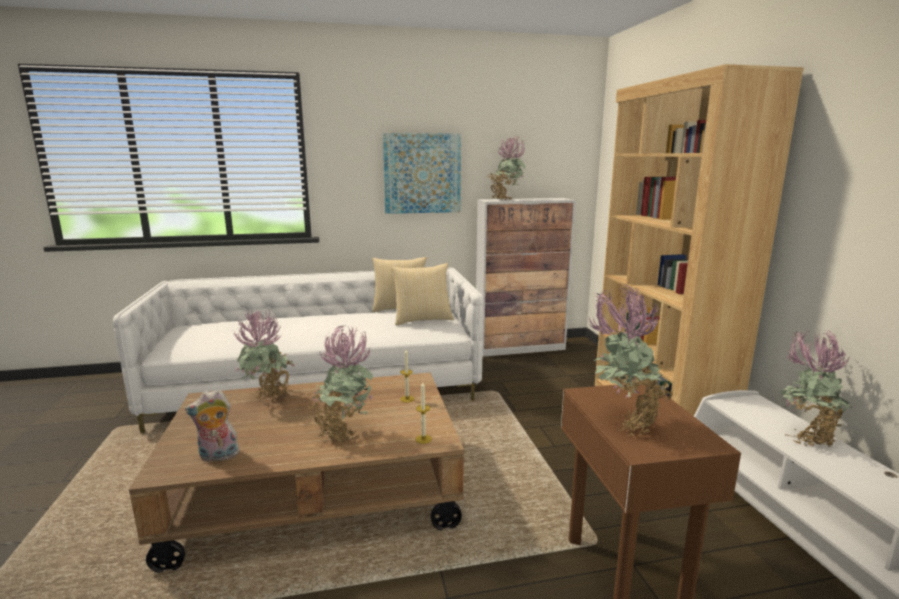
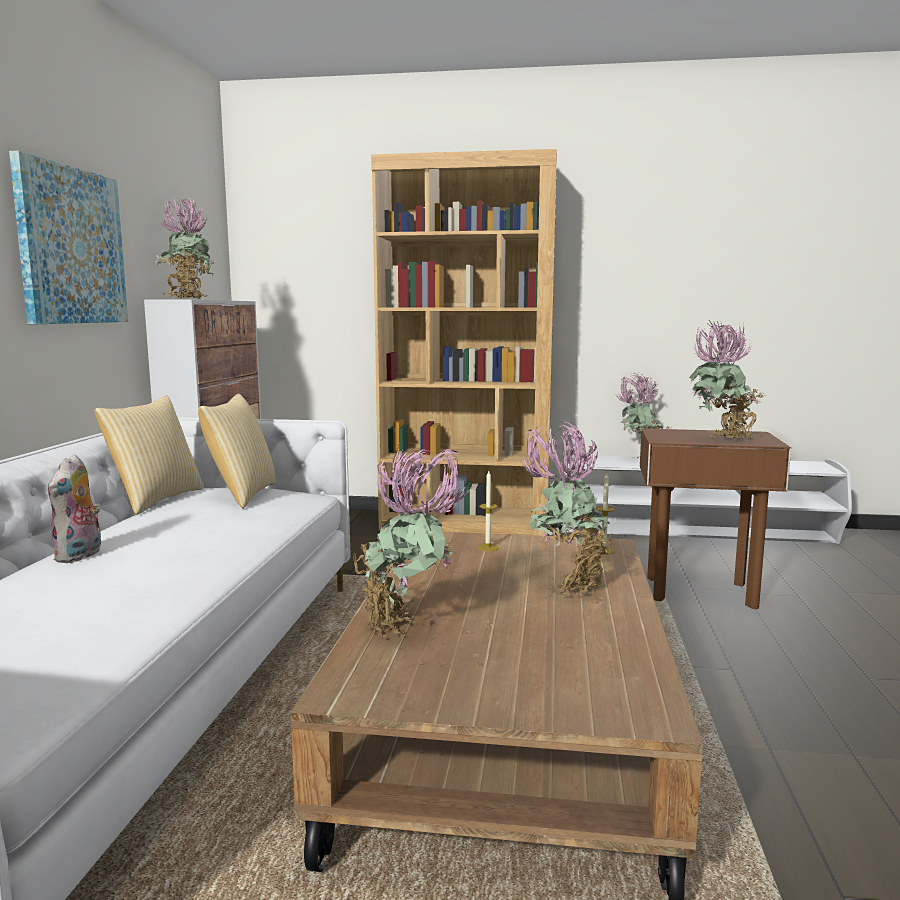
camera: 70 degrees left, 5 degrees down
plush toy [185,389,241,462] -> plush toy moved to [48,454,101,563]

